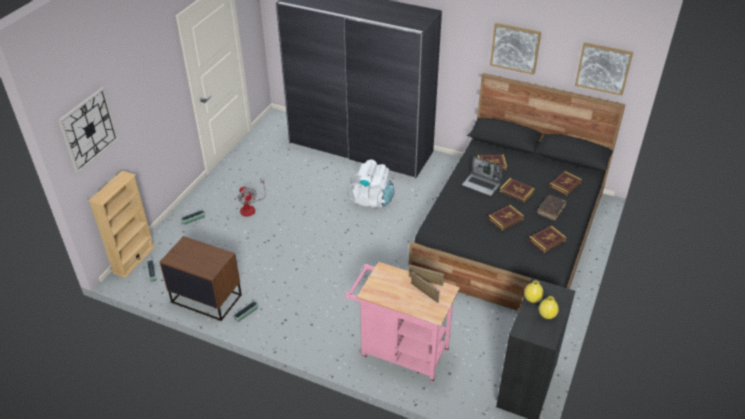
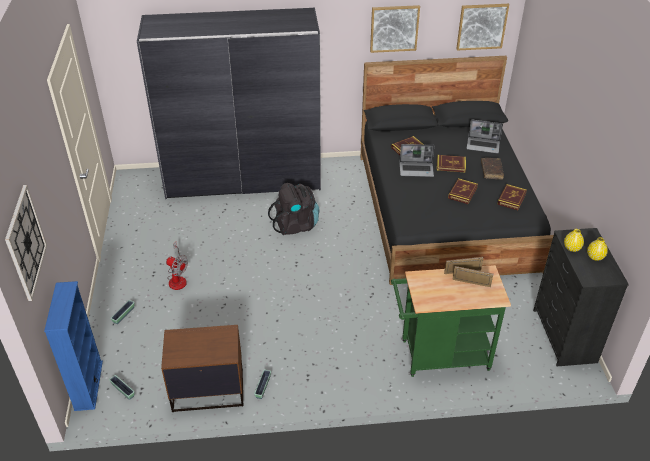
camera: 30 degrees left, 0 degrees up
beige bookcase [88,170,155,278] -> blue bookcase [44,281,103,411]
pink cart [345,262,460,383] -> green cart [391,265,511,377]
white backpack [347,159,394,208] -> black backpack [268,183,319,235]
book [549,171,582,196] -> laptop [466,120,503,154]

